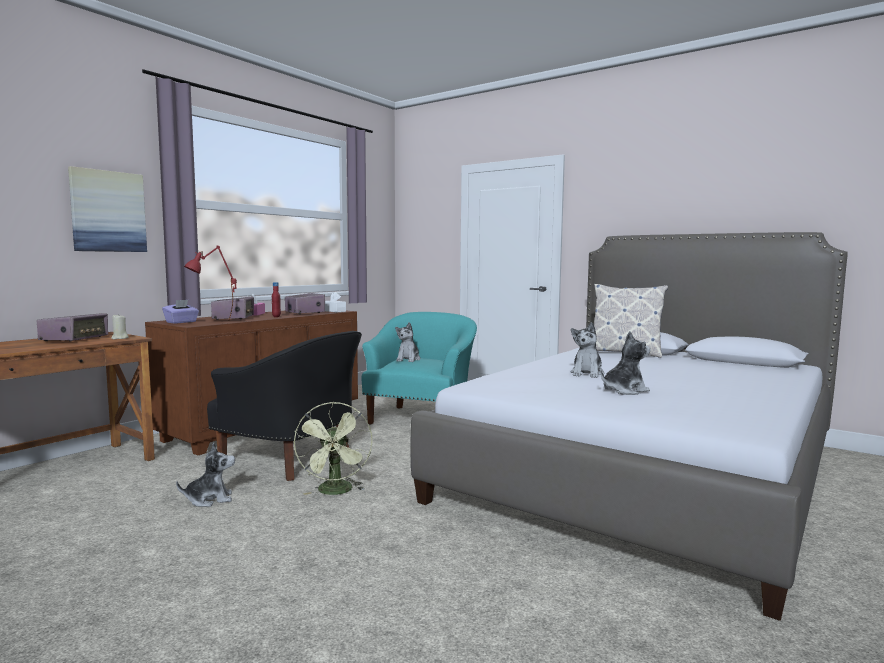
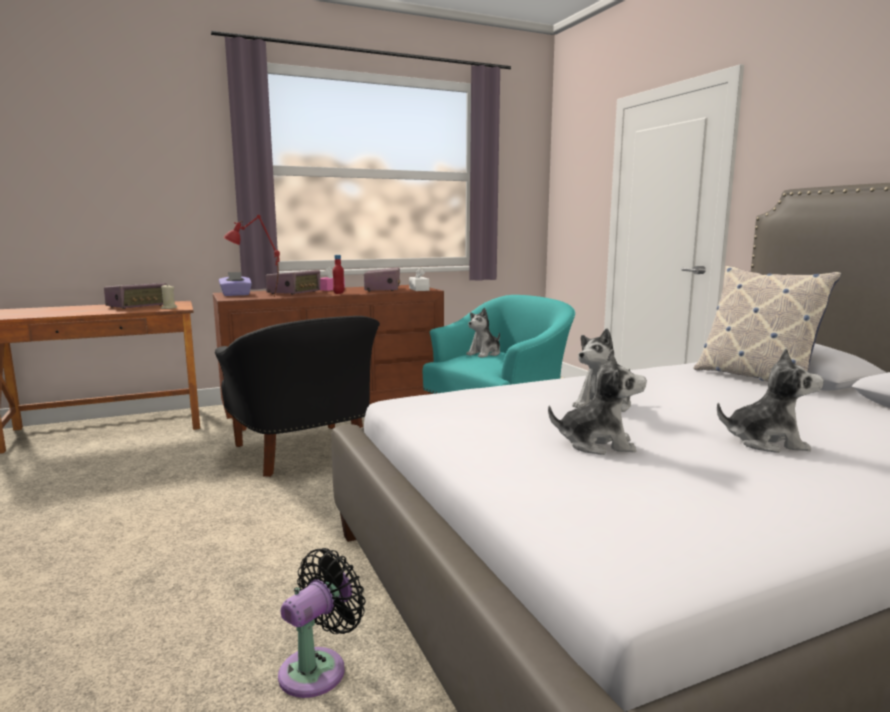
camera: 30 degrees right, 5 degrees up
picture [68,166,147,252] -> none
plush toy [176,443,235,507] -> plush toy moved to [717,348,823,453]
green fan [294,402,372,495] -> none
none -> black fan [278,548,366,698]

